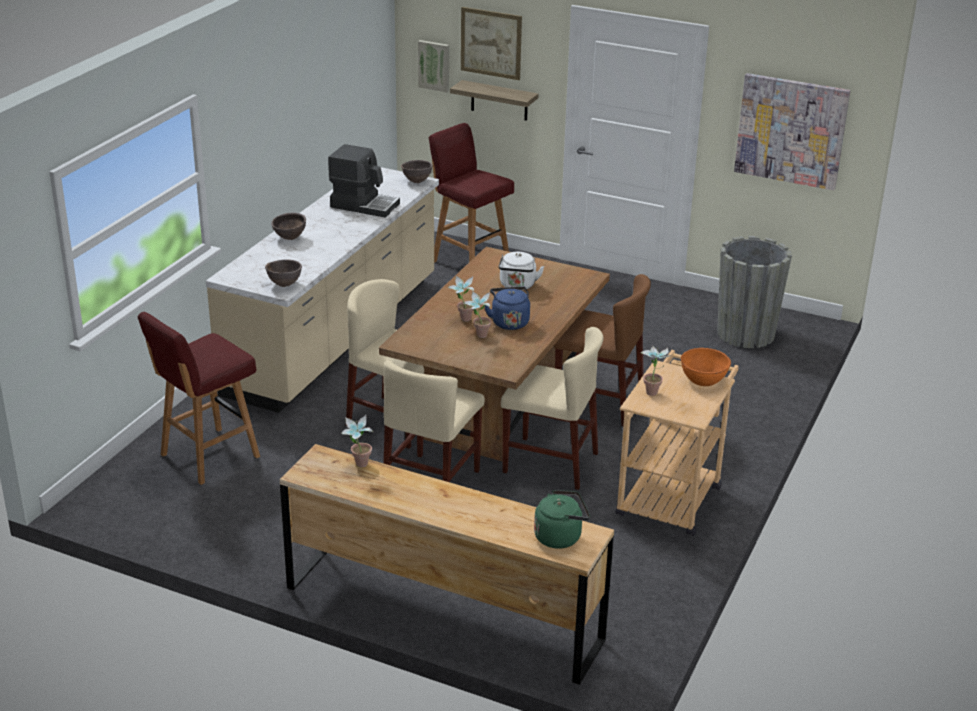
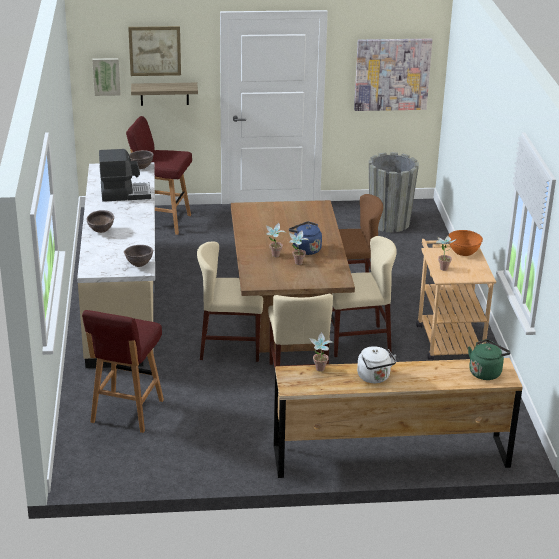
camera: 30 degrees left, 0 degrees up
white kettle [499,252,544,289] -> white kettle moved to [357,346,396,383]

